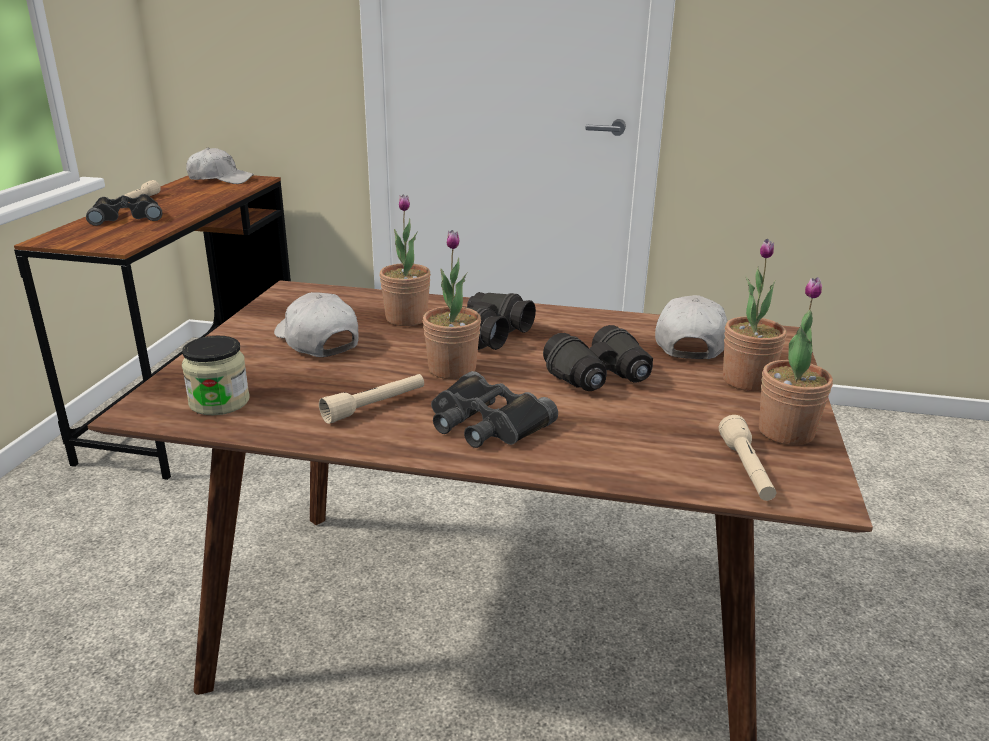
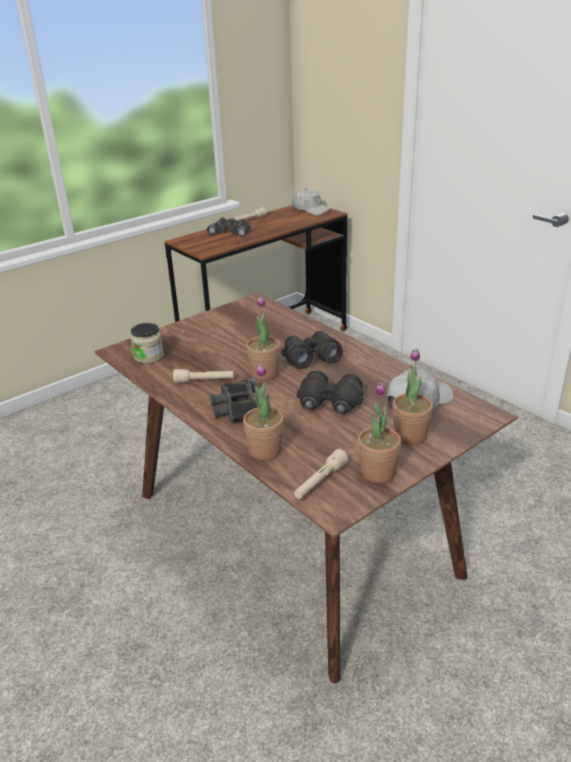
camera: 40 degrees right, 5 degrees up
white cap [274,292,359,357] -> none
potted plant [379,194,431,326] -> potted plant moved to [243,364,284,460]

